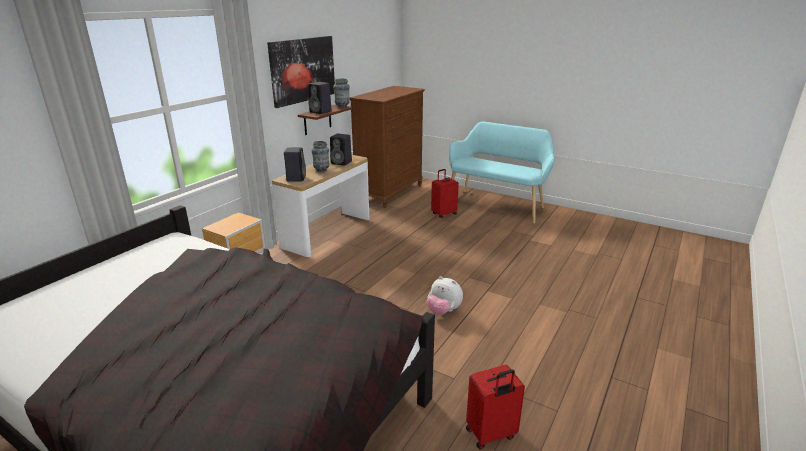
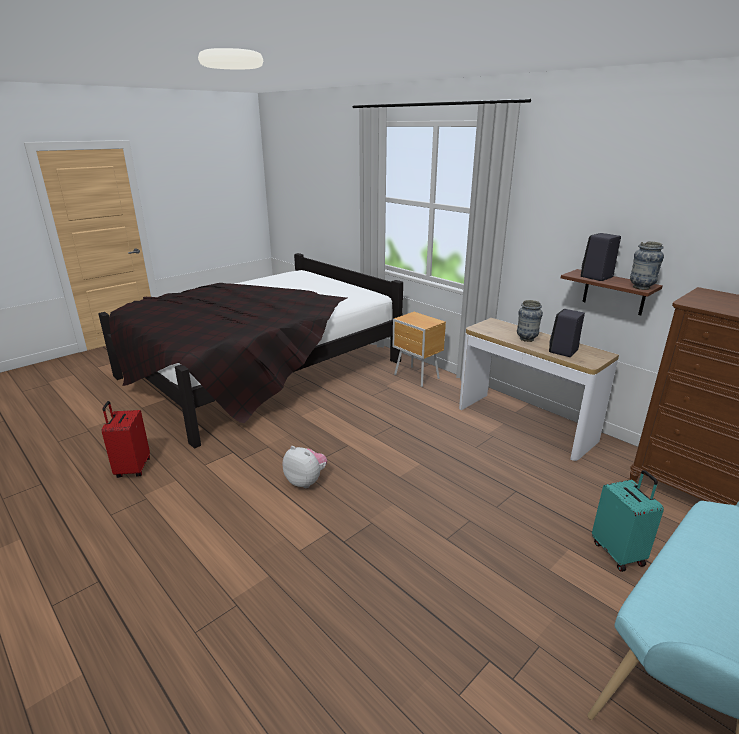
camera: 105 degrees right, 0 degrees up
picture [267,36,335,108] -> none
black speaker [284,147,306,181] -> none
plush toy [427,276,463,315] -> plush toy turned 75 degrees clockwise [283,446,327,488]
red suitcase [431,169,459,218] -> turquoise suitcase [592,470,664,572]

